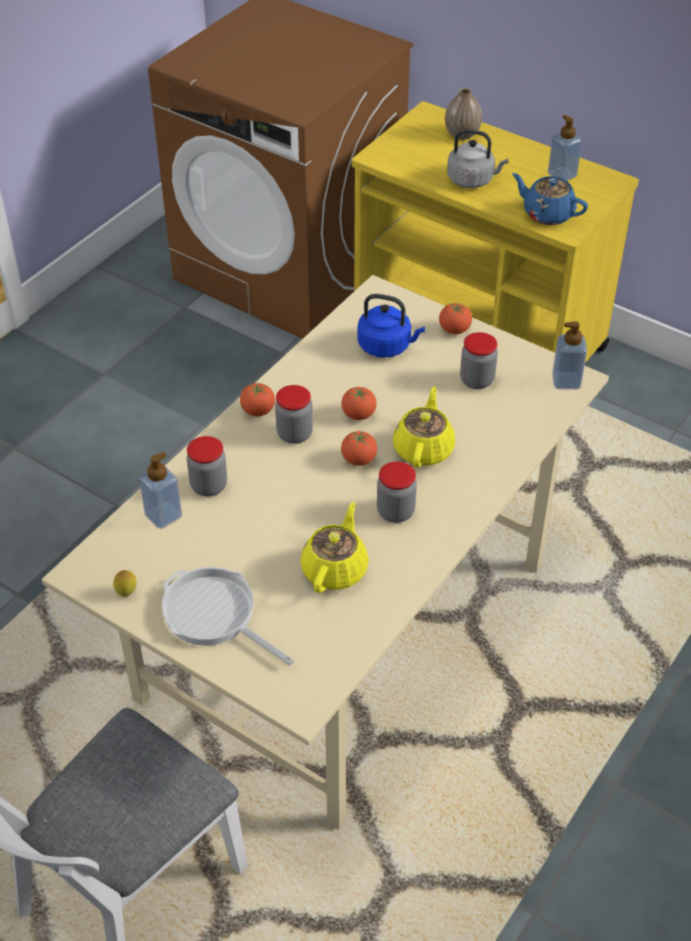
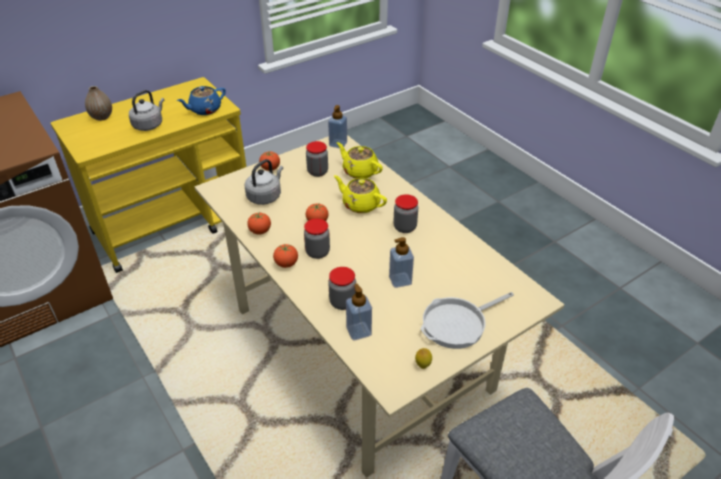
camera: 70 degrees left, 5 degrees down
yellow teapot [300,502,369,593] -> yellow teapot moved to [337,142,383,179]
tomato [341,431,377,466] -> tomato moved to [247,212,271,235]
blue kettle [357,294,425,358] -> grey kettle [245,159,283,205]
soap dispenser [548,115,582,181] -> soap dispenser moved to [389,237,414,288]

